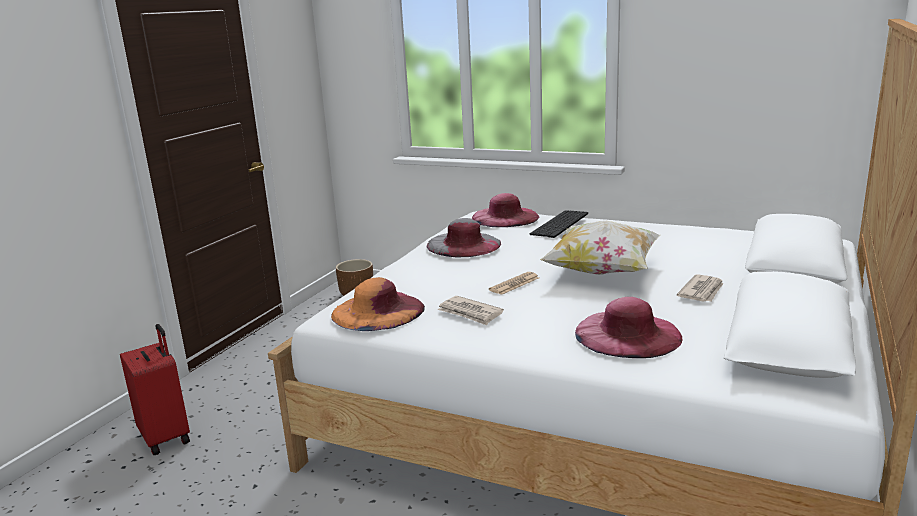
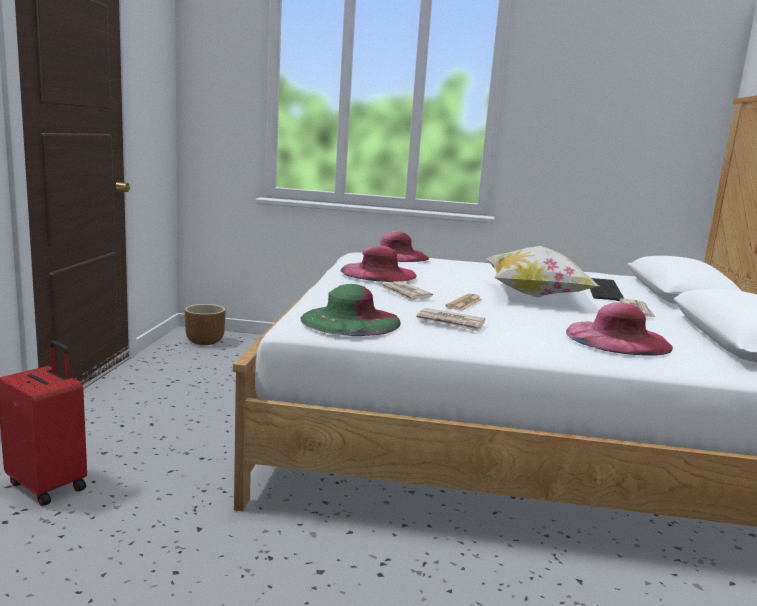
camera: 20 degrees left, 5 degrees down
orange hat [331,277,425,331] -> green hat [300,284,401,336]
grey hat [427,218,501,257] -> pink hat [341,246,416,282]
keyboard [530,210,588,238] -> keyboard moved to [590,278,624,301]
none -> newspaper [380,281,433,302]

